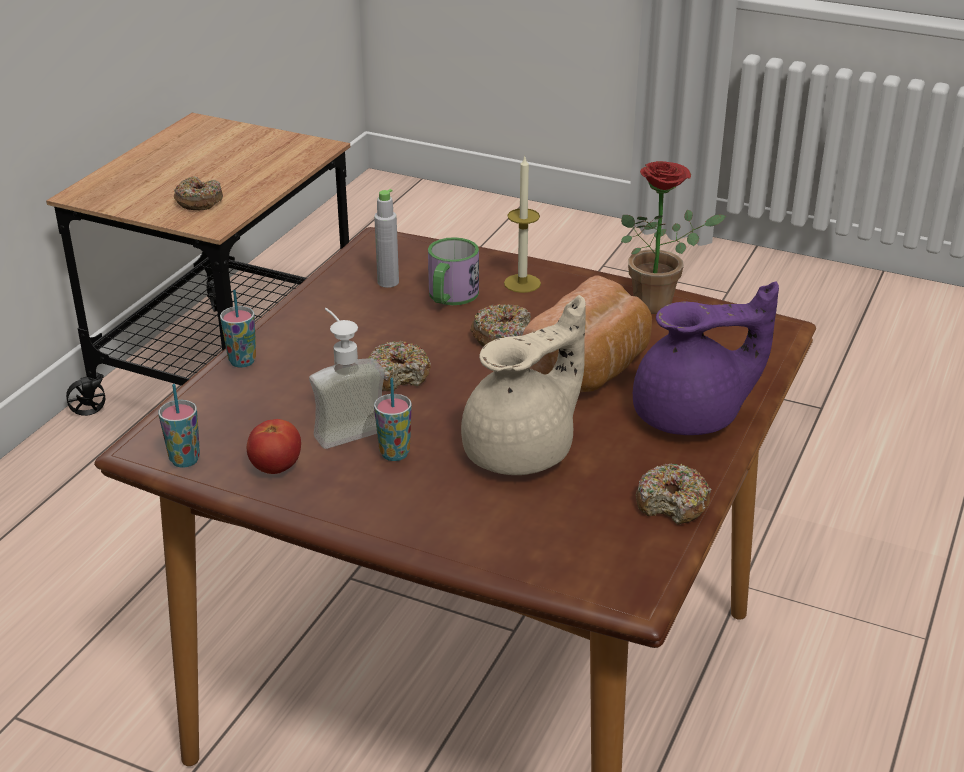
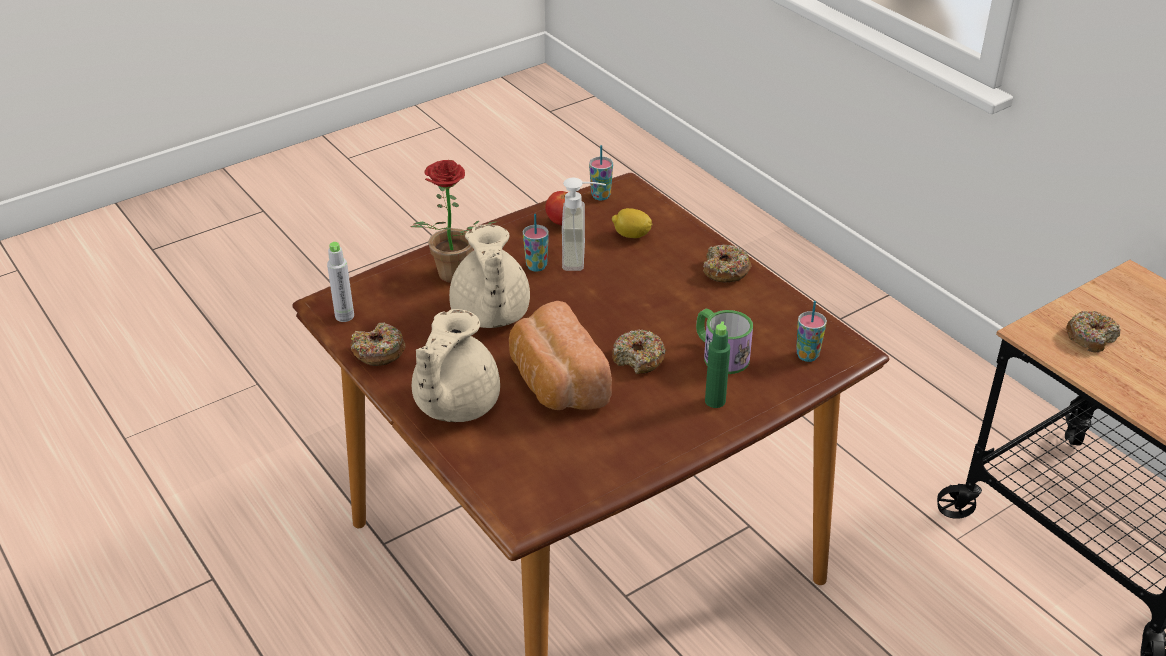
camera: 120 degrees right, 5 degrees up
cup [220,290,256,368] -> cup moved to [796,301,827,362]
donut [368,341,431,391] -> donut moved to [703,245,752,282]
grey bottle [374,189,399,288] -> grey bottle moved to [327,242,354,322]
candle [504,157,541,293] -> green bottle [705,321,730,408]
potted plant [621,161,726,314] -> potted plant moved to [410,160,496,283]
purple teapot [633,281,779,435] -> beige teapot [412,309,500,422]
none -> lemon [612,208,652,238]

